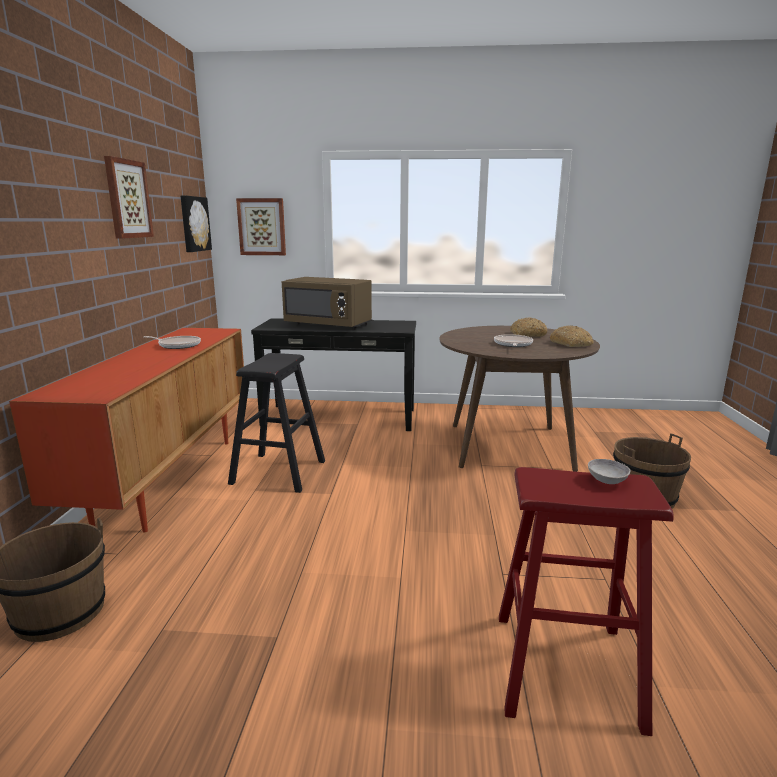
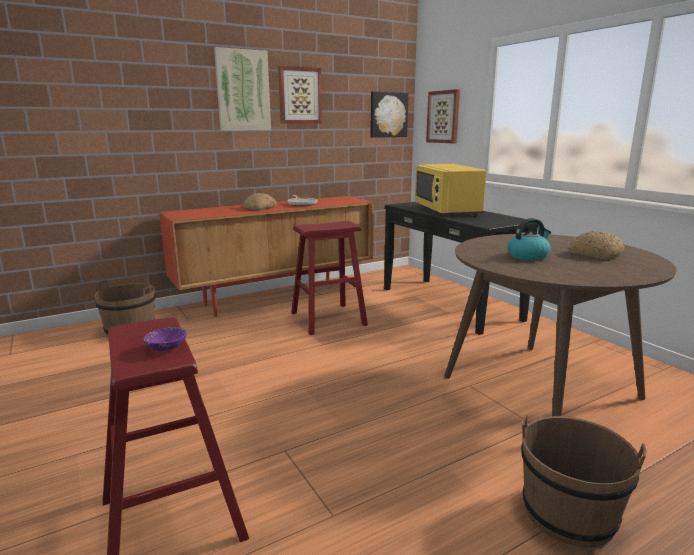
camera: 55 degrees right, 0 degrees up
black stool [228,353,325,493] -> red stool [291,221,368,335]
brown microwave [282,277,372,330] -> yellow microwave [415,164,487,217]
frying pan [494,334,533,347] -> kettle [507,218,551,261]
bread [550,325,594,347] -> bread moved to [243,193,277,210]
grey bowl [588,459,631,484] -> purple bowl [143,327,187,351]
none -> picture [214,47,271,131]

